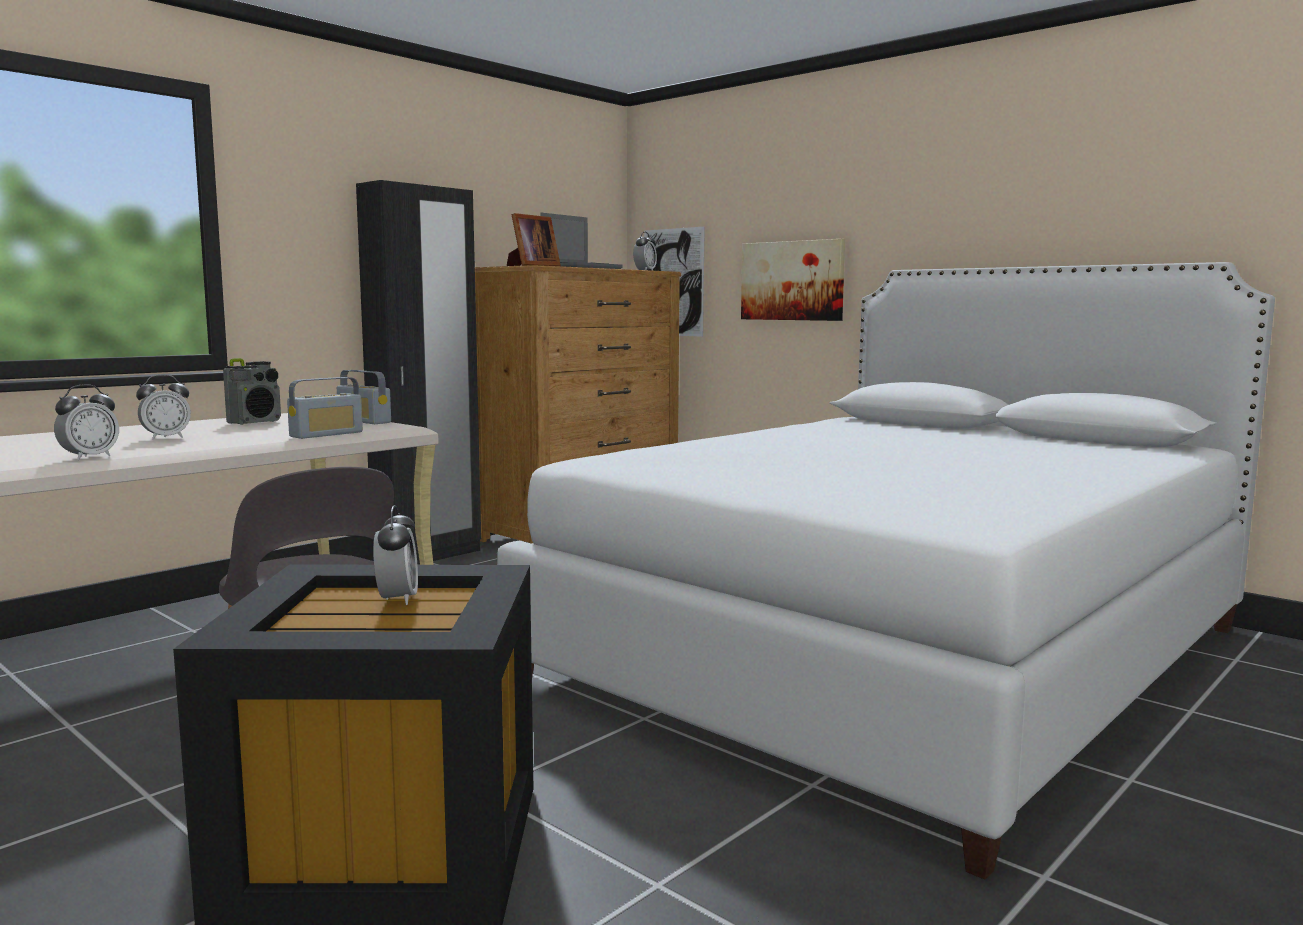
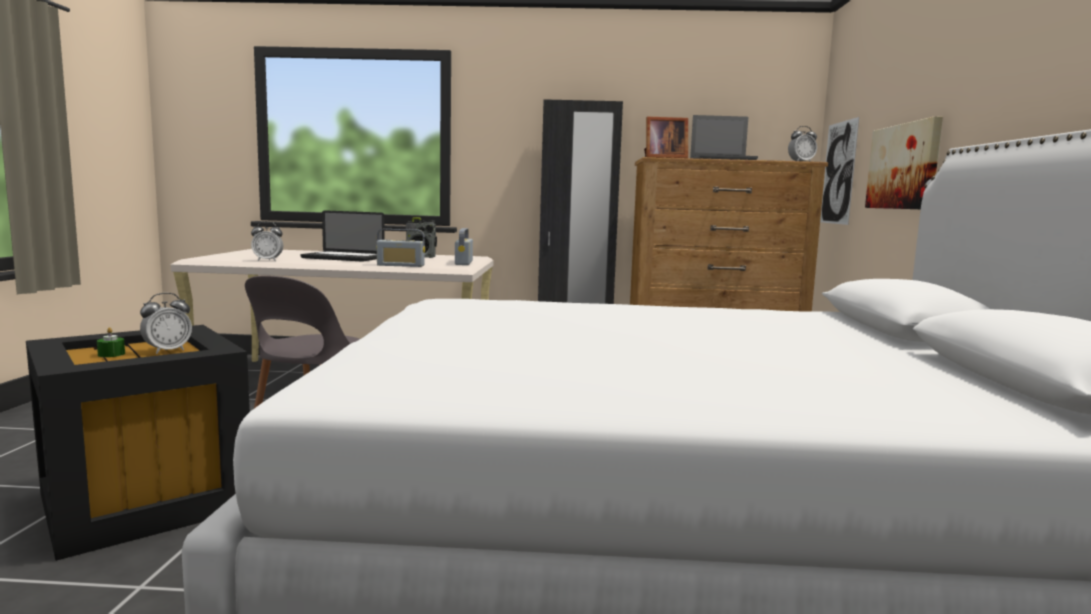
camera: 50 degrees right, 0 degrees up
alarm clock [136,374,191,440] -> laptop [300,210,385,262]
none -> green candle [97,327,125,357]

